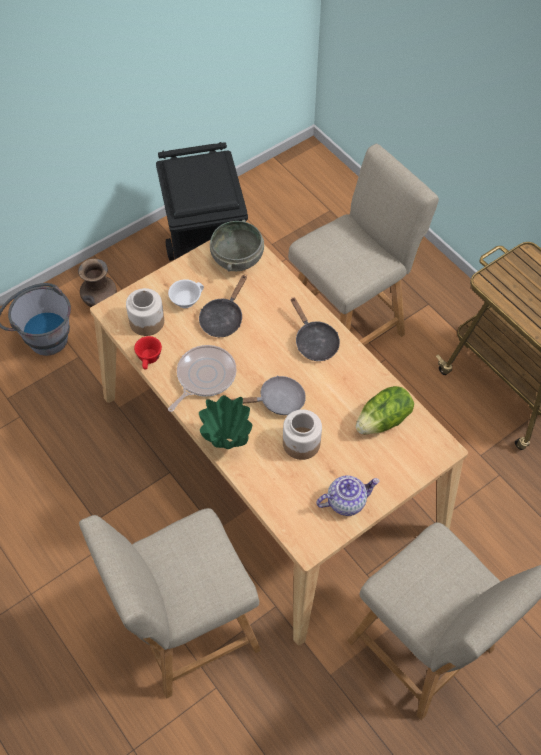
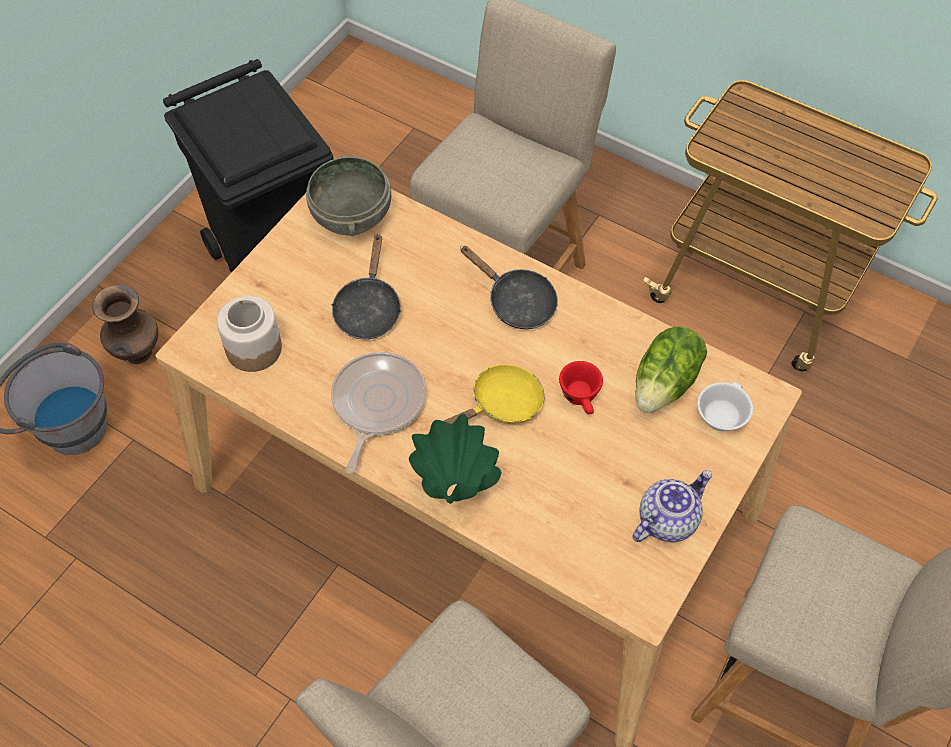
camera: 20 degrees left, 0 degrees up
red cup [134,336,162,369] -> red cup moved to [559,361,603,414]
white cup [168,279,204,308] -> white cup moved to [697,382,753,432]
grey frying pan [230,376,306,415] -> yellow frying pan [444,364,545,424]
jar [283,410,322,460] -> none

